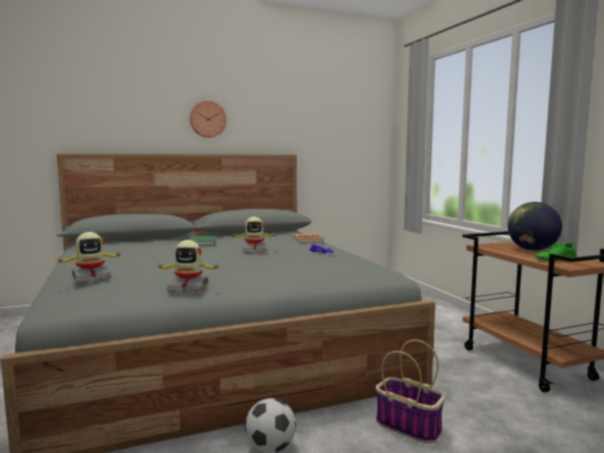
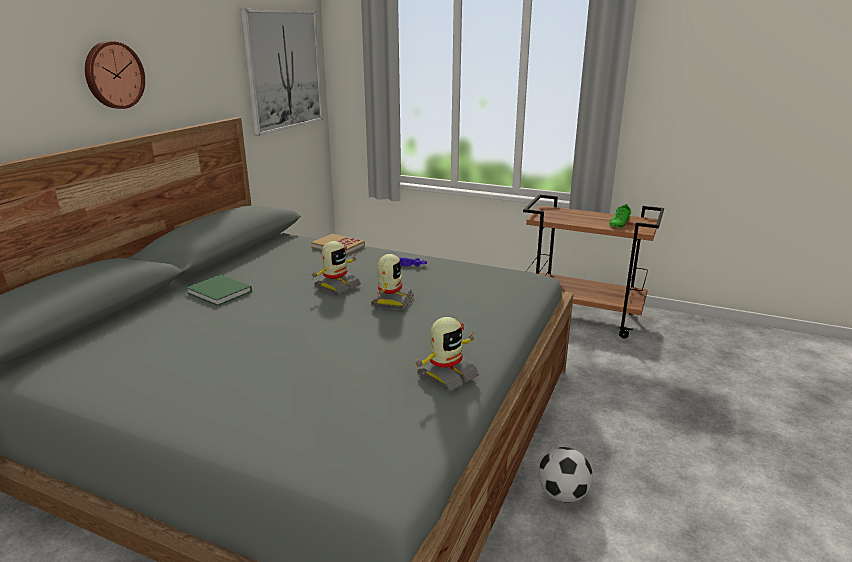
camera: 45 degrees left, 15 degrees up
toy robot [54,232,123,283] -> toy robot moved to [371,254,414,310]
basket [376,339,445,444] -> none
globe [508,202,562,251] -> none
none -> picture [241,9,323,136]

